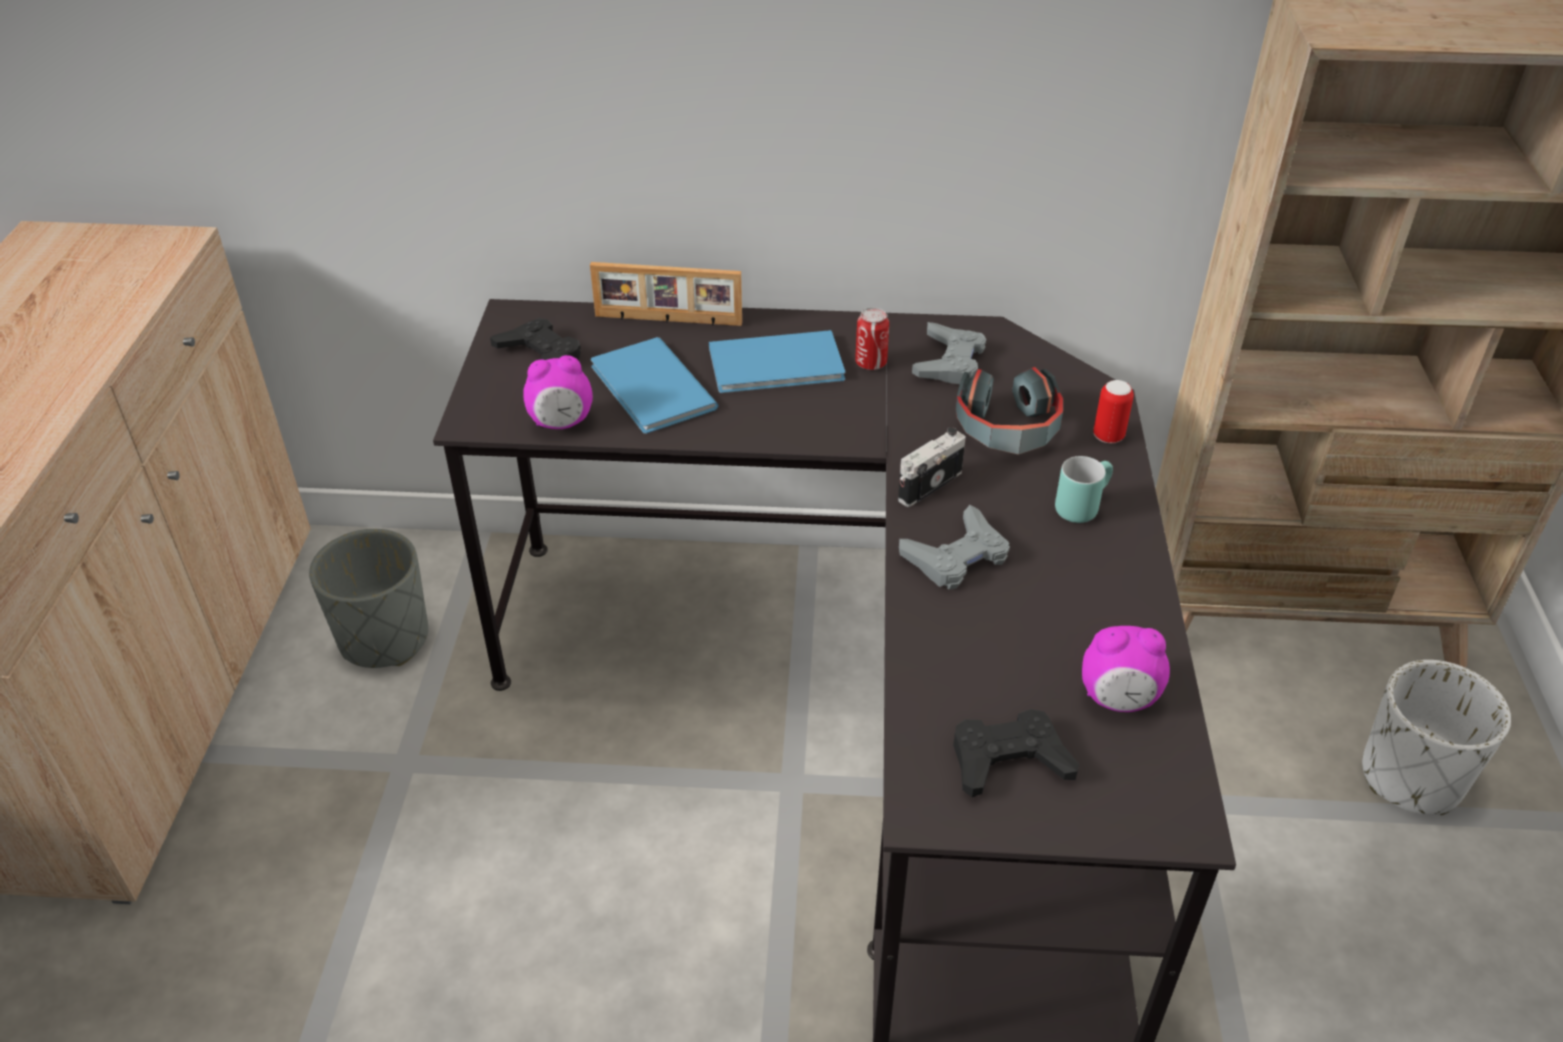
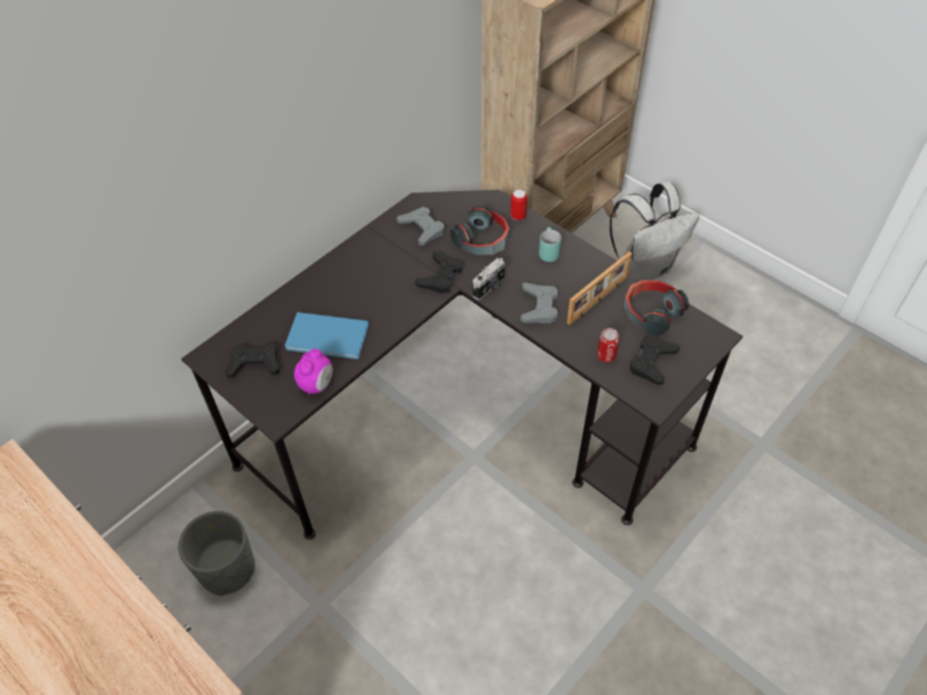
camera: 50 degrees left, 10 degrees up
picture frame [590,262,742,326] -> picture frame moved to [567,251,632,325]
blue book [709,330,846,393] -> none
can [855,307,889,370] -> can moved to [597,328,620,362]
camera [898,427,966,507] -> camera turned 135 degrees counterclockwise [473,258,505,300]
alarm clock [1082,626,1170,712] -> headphones [624,280,689,336]
white planter [1362,660,1511,815] -> white backpack [610,182,700,280]
none -> black game controller [415,251,462,294]

